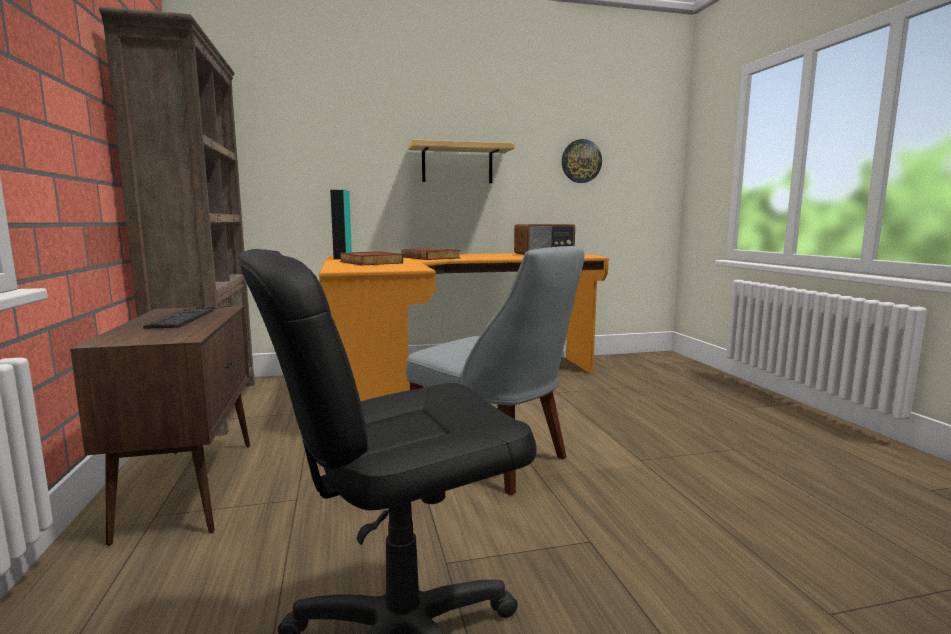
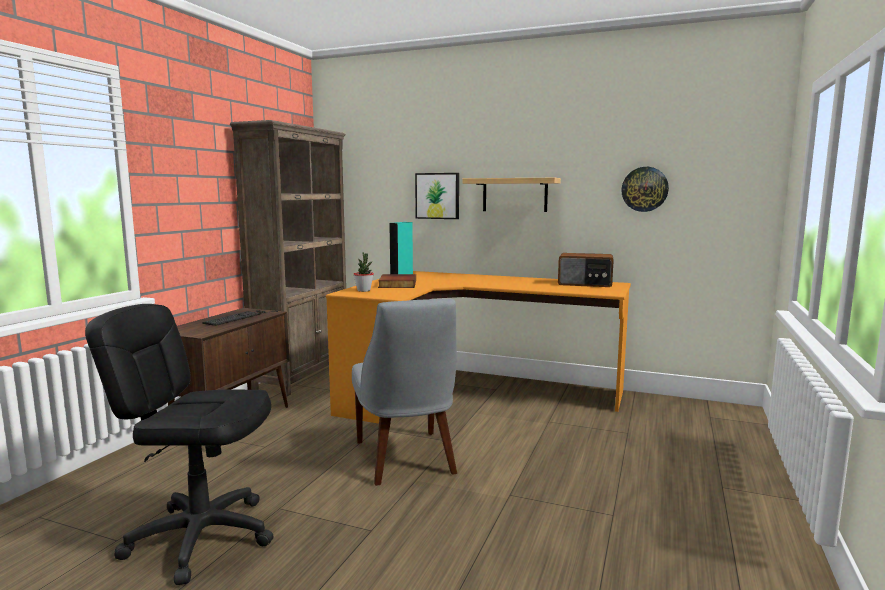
camera: 35 degrees right, 0 degrees up
book [401,248,460,260] -> none
none -> potted plant [354,252,374,292]
none -> picture [415,173,459,219]

